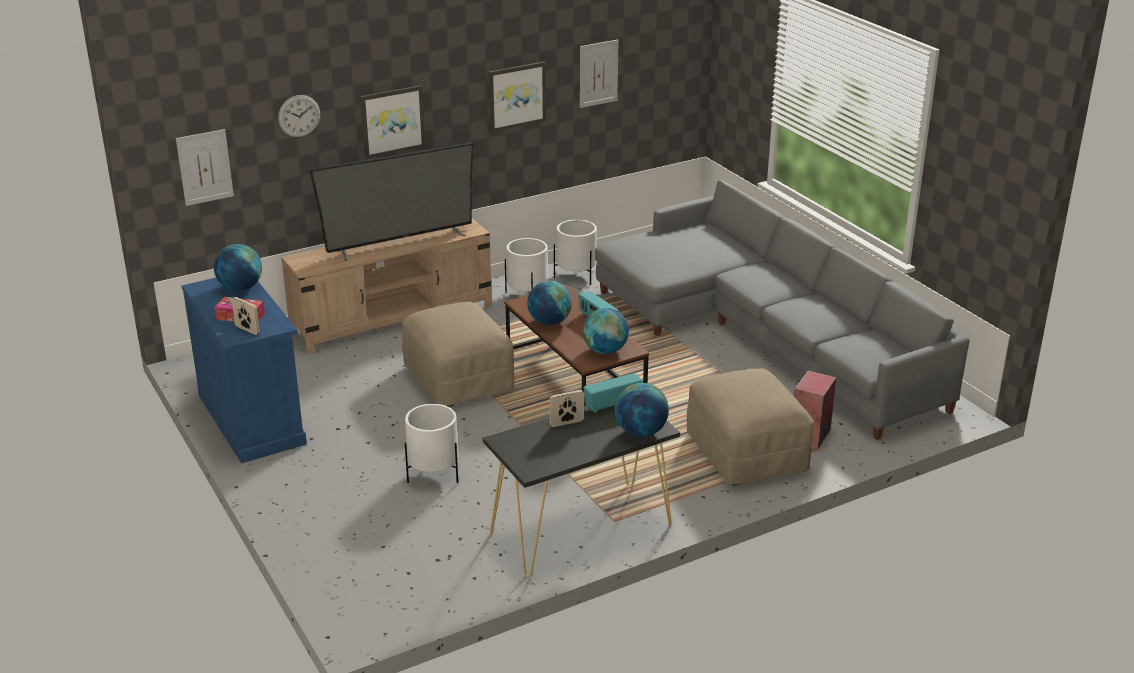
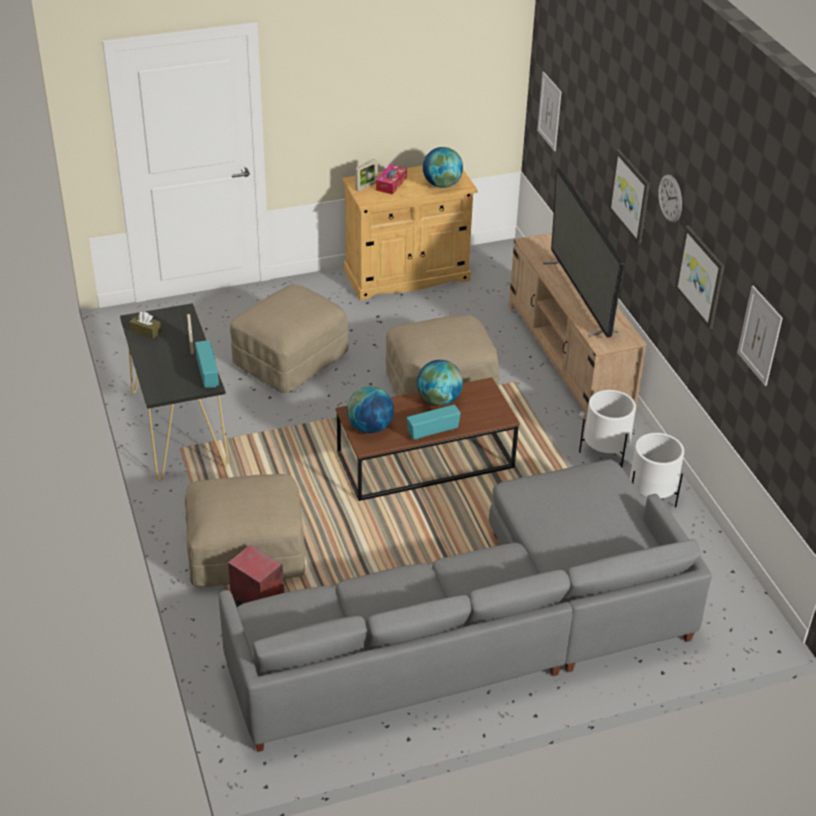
camera: 100 degrees right, 10 degrees up
blue cabinet [182,278,307,464] -> beige cabinet [342,166,478,300]
wall clock [278,95,320,137] -> wall clock moved to [658,175,682,223]
white planter [405,404,458,483] -> beige ottoman [230,284,349,393]
globe [615,383,669,437] -> none
none -> brown tissue box [129,312,161,339]

